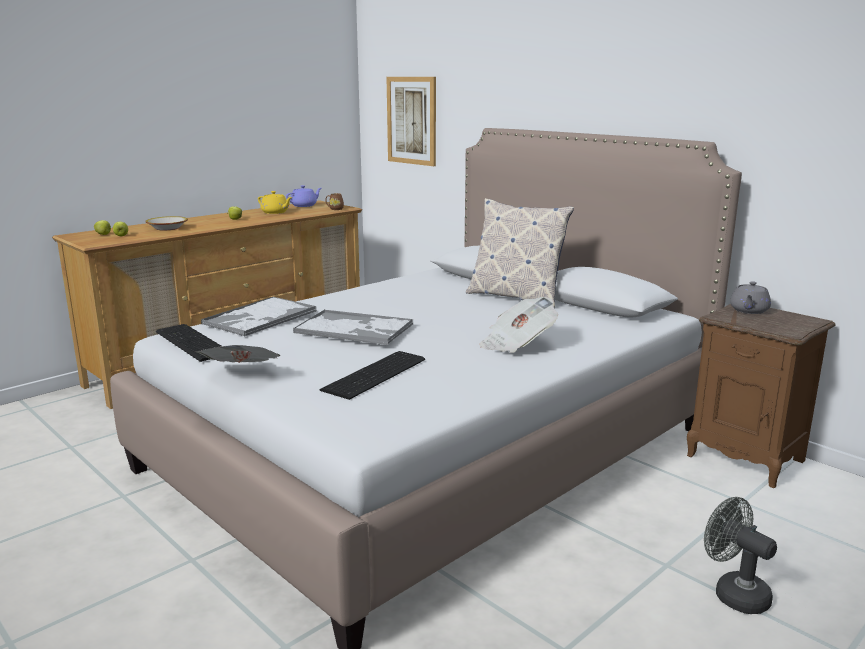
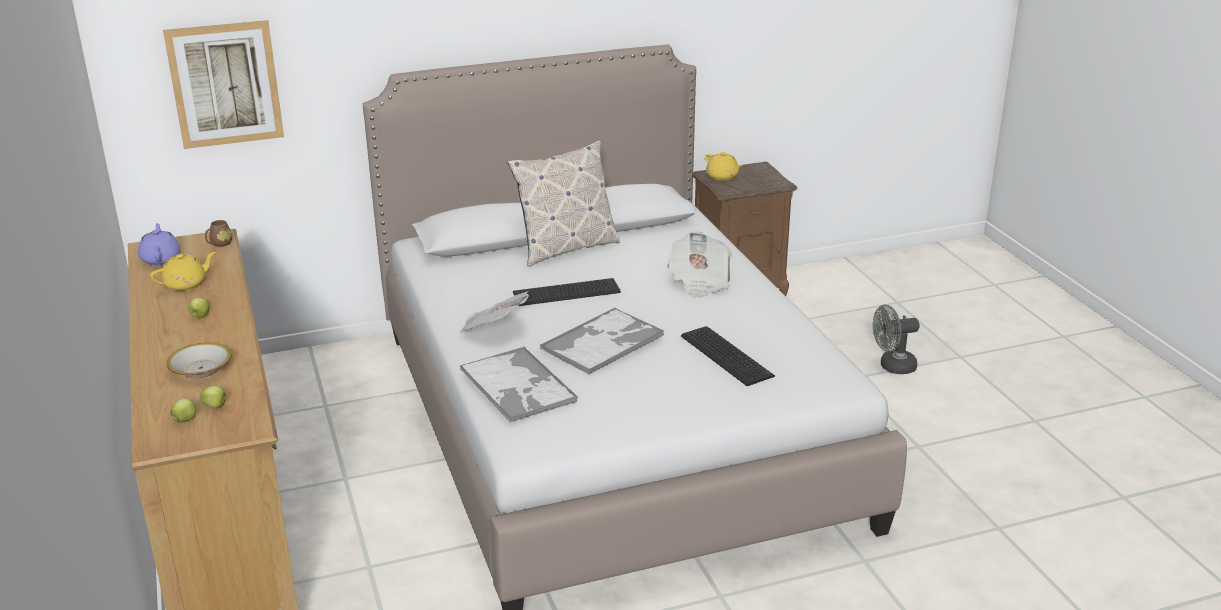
camera: 65 degrees left, 10 degrees up
keyboard [156,324,221,362] -> keyboard moved to [513,278,621,306]
newspaper [196,345,280,363] -> newspaper moved to [460,291,529,332]
grey teapot [730,281,771,314] -> yellow teapot [705,152,742,181]

